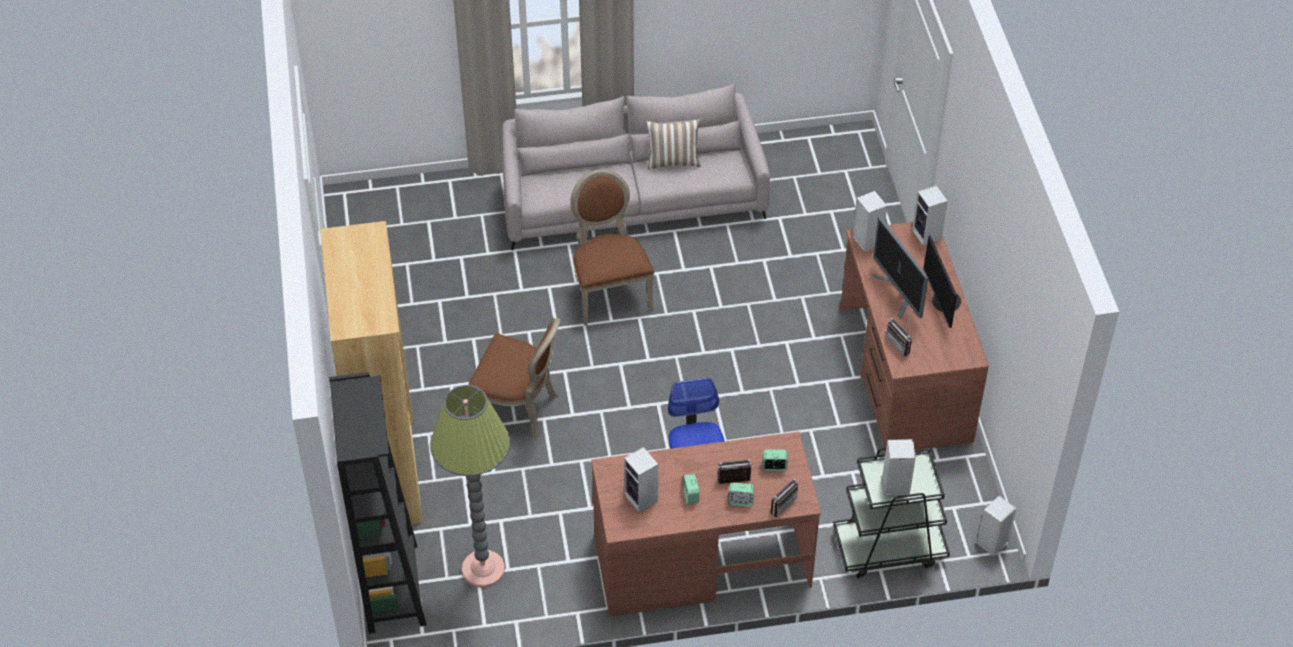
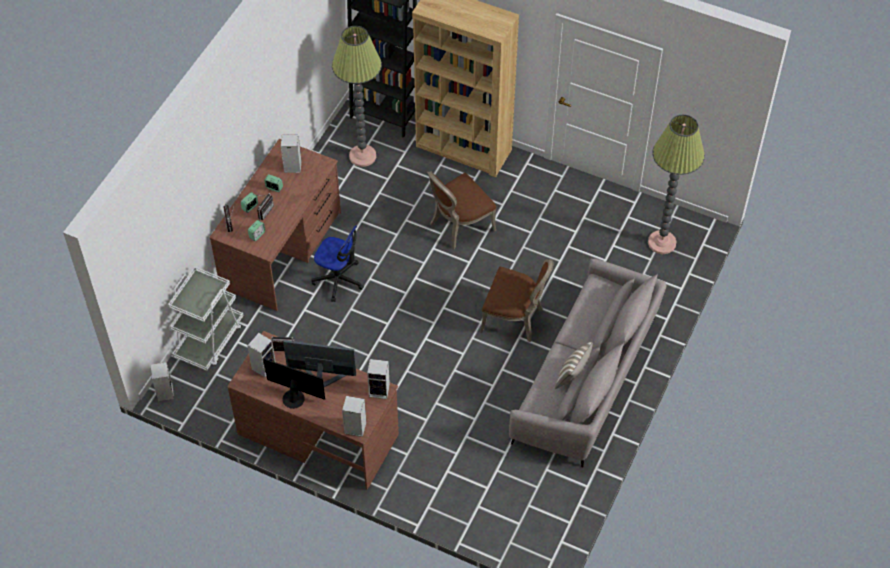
camera: 125 degrees right, 5 degrees up
black cart [833,447,950,578] -> white cart [168,267,244,371]
speaker [882,439,916,496] -> speaker moved to [247,333,276,377]
none -> floor lamp [648,115,705,254]

